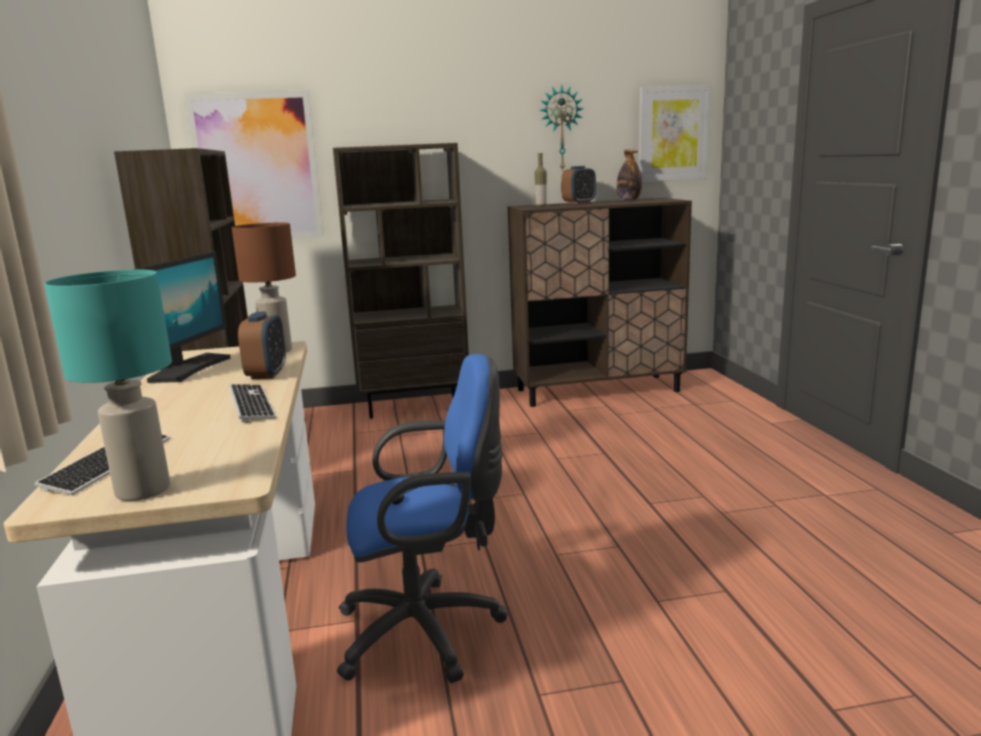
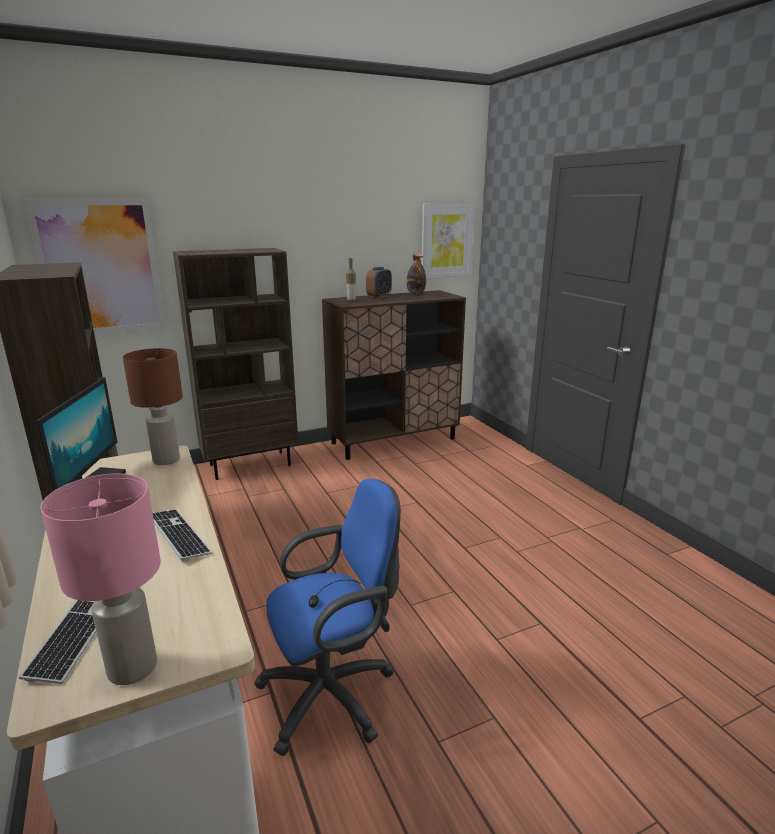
camera: 15 degrees left, 5 degrees up
turquoise table lamp [44,270,172,501] -> pink table lamp [41,474,161,685]
alarm clock [238,312,286,379] -> none
wall clock [540,85,584,172] -> none

